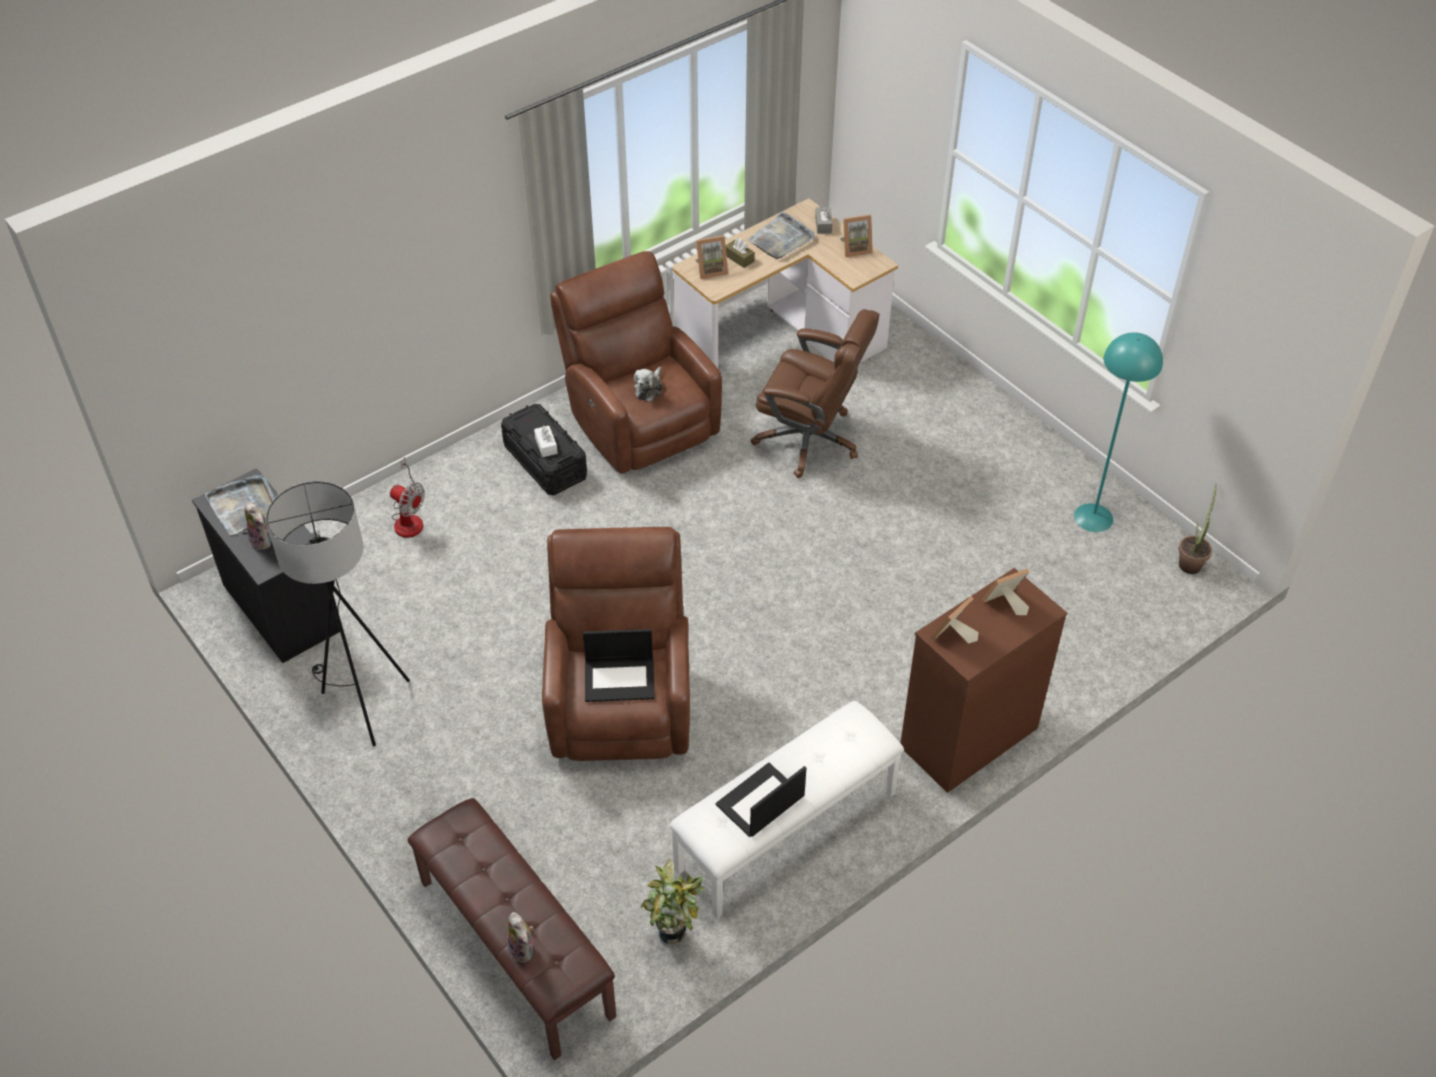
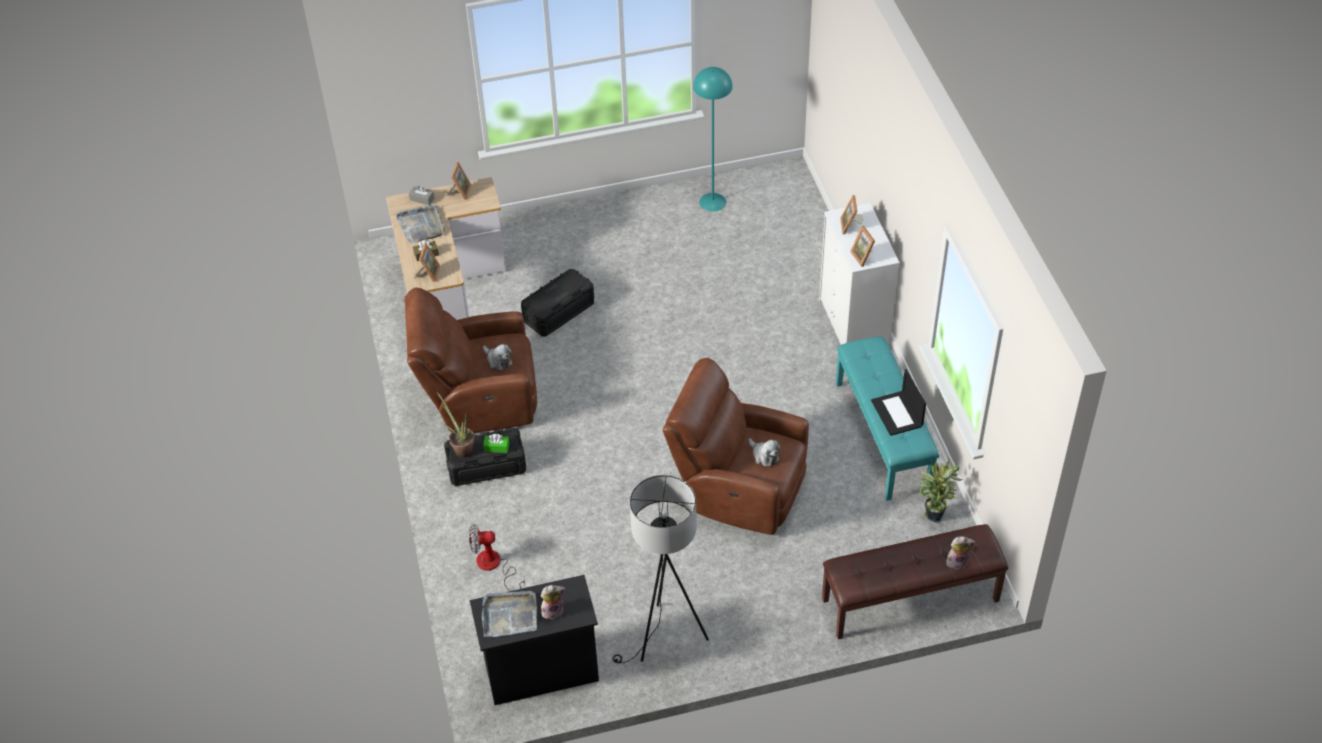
camera: 65 degrees left, 0 degrees up
fan [390,457,425,538] -> fan turned 150 degrees counterclockwise [469,524,525,591]
white tissue box [534,425,558,457] -> green tissue box [483,434,509,453]
laptop [583,629,655,702] -> plush toy [748,438,781,467]
white bench [669,701,904,919] -> turquoise bench [836,337,939,501]
brown office chair [750,309,880,478] -> black storage box [521,269,594,336]
brown dresser [900,568,1067,793] -> white dresser [819,203,900,347]
potted plant [1179,483,1217,574] -> potted plant moved to [437,392,475,458]

